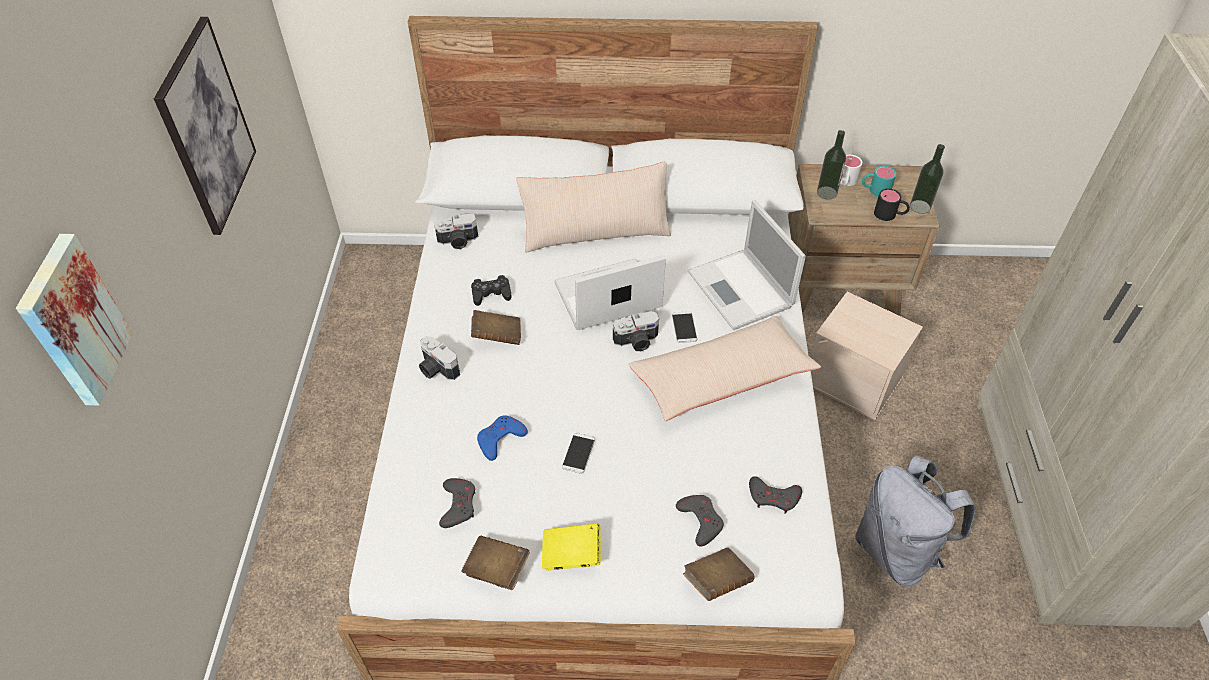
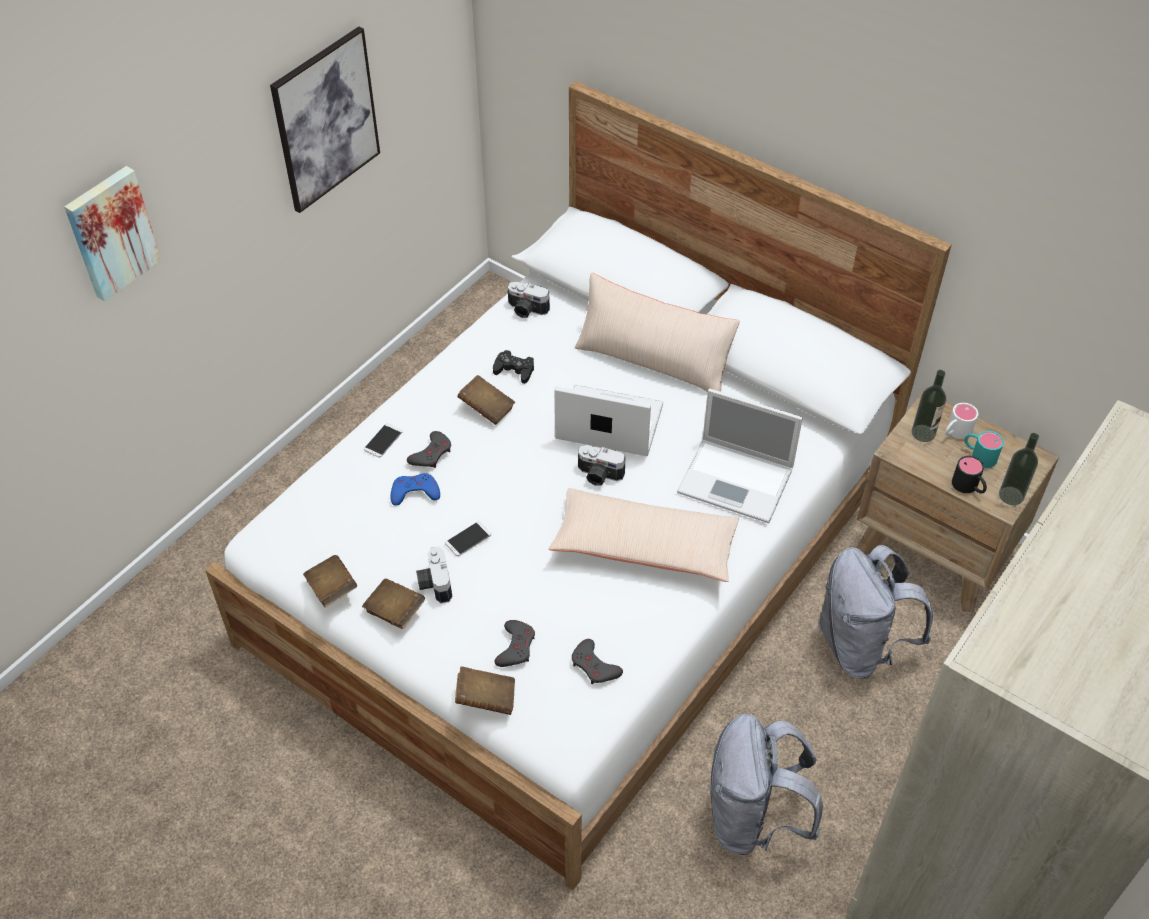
camera: 35 degrees right, 0 degrees up
camera [419,336,460,380] -> camera moved to [416,547,453,603]
grey game controller [439,478,475,528] -> grey game controller moved to [407,431,451,468]
yellow book [542,523,601,571] -> brown book [362,579,425,629]
phone [672,311,697,343] -> phone moved to [364,424,402,457]
laptop [688,200,806,330] -> laptop turned 75 degrees counterclockwise [677,388,803,523]
beige storage box [811,292,923,420] -> grey backpack [818,545,933,678]

